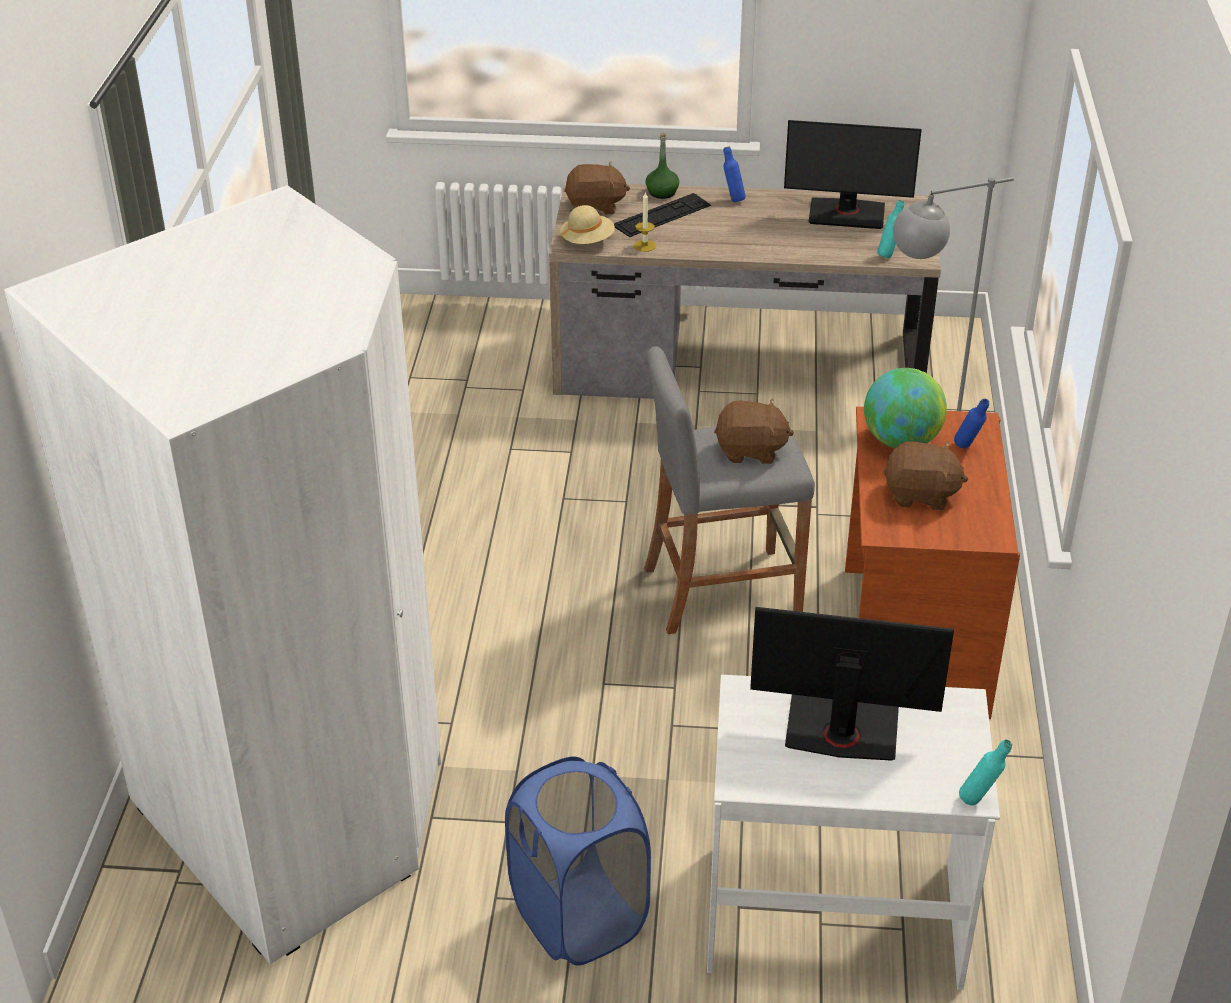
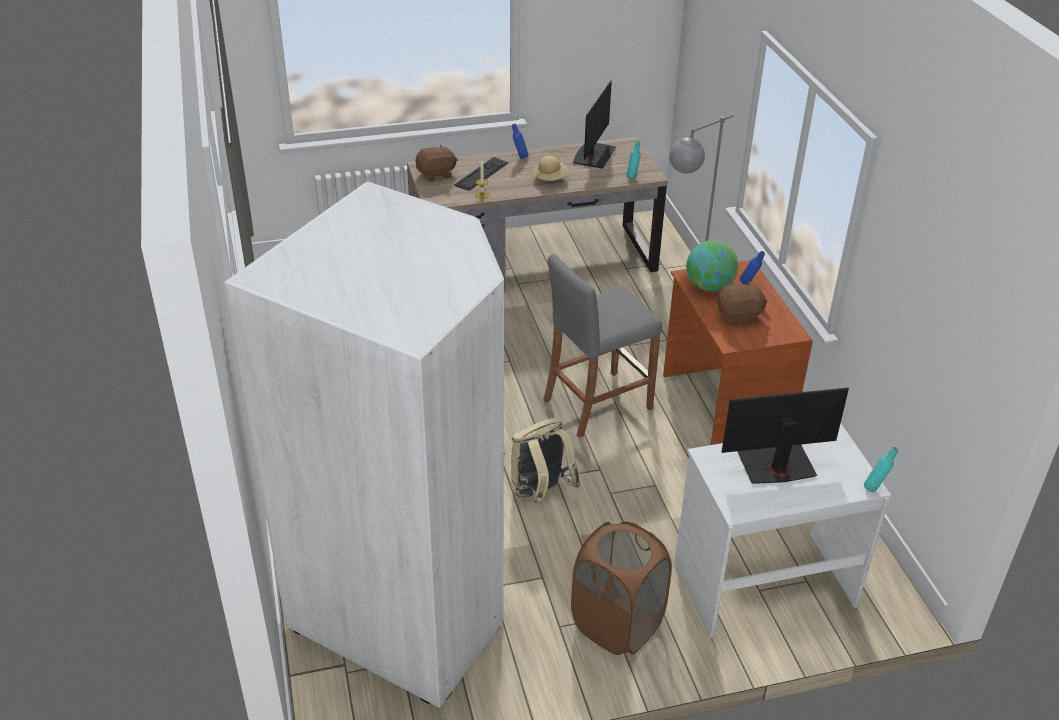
camera: 20 degrees left, 0 degrees up
blue laundry basket [505,756,651,966] -> brown laundry basket [571,521,672,655]
beige hat [560,205,615,246] -> beige hat moved to [533,156,568,184]
green bottle [645,133,679,199] -> none
brown plush toy [714,399,794,464] -> none
monitor [784,120,922,229] -> monitor turned 60 degrees counterclockwise [573,81,617,169]
none -> beige backpack [511,418,581,505]

